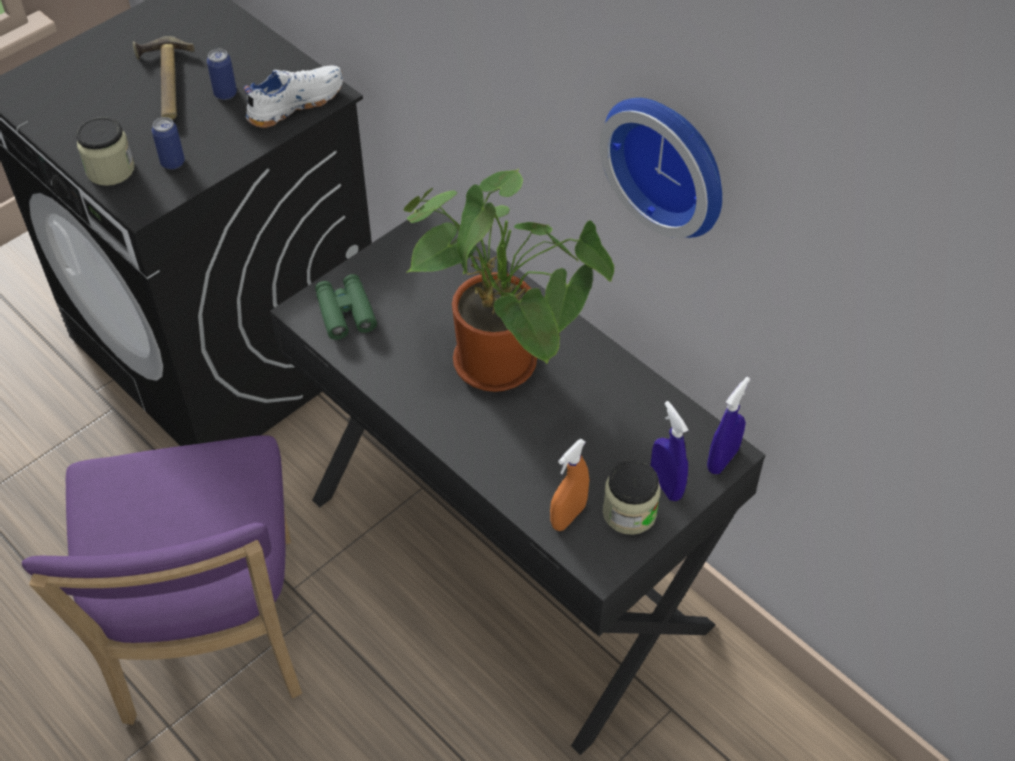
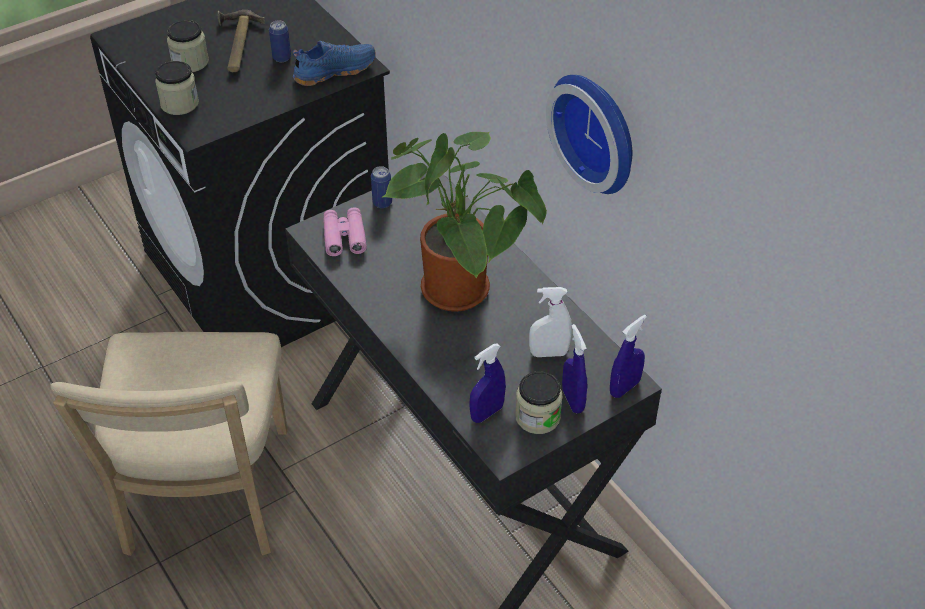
camera: 10 degrees right, 5 degrees down
purple chair [22,435,302,725] -> beige chair [50,332,288,556]
can [152,117,185,170] -> can moved to [371,166,392,208]
white shoe [243,65,343,128] -> blue shoe [292,41,376,86]
green binoculars [315,274,377,340] -> pink binoculars [323,207,367,256]
orange spray bottle [550,439,589,531] -> blue spray bottle [470,343,506,423]
none -> jar [167,20,209,72]
none -> white spray bottle [529,287,572,357]

